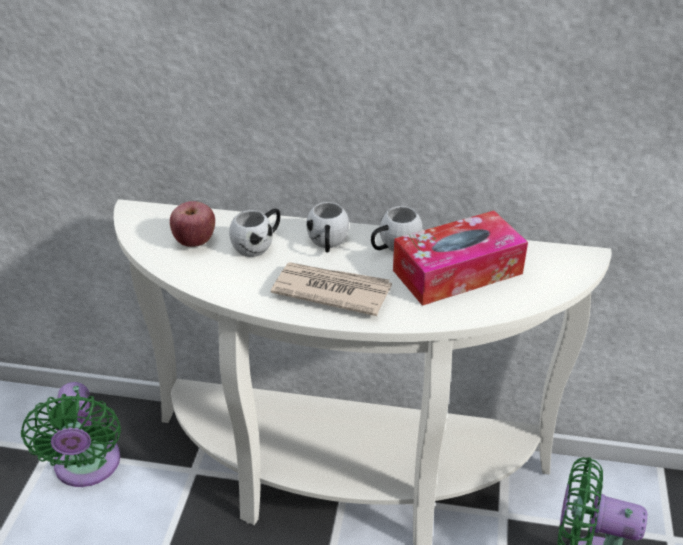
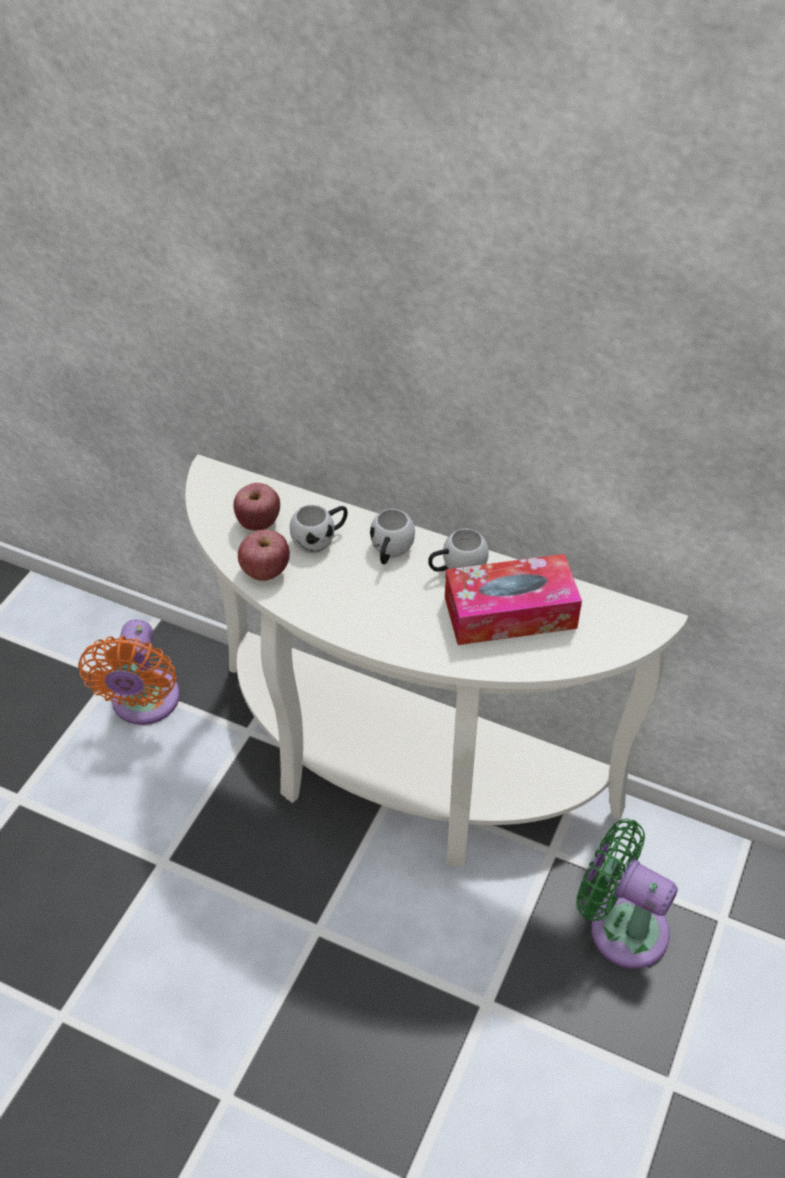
camera: 15 degrees right, 10 degrees up
green fan [21,382,121,487] -> orange fan [78,619,180,725]
newspaper [271,262,392,316] -> none
none -> apple [238,529,290,581]

